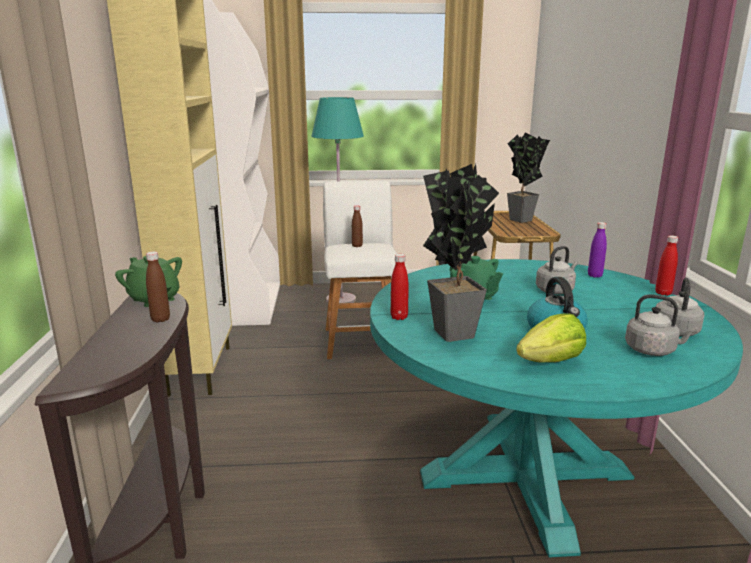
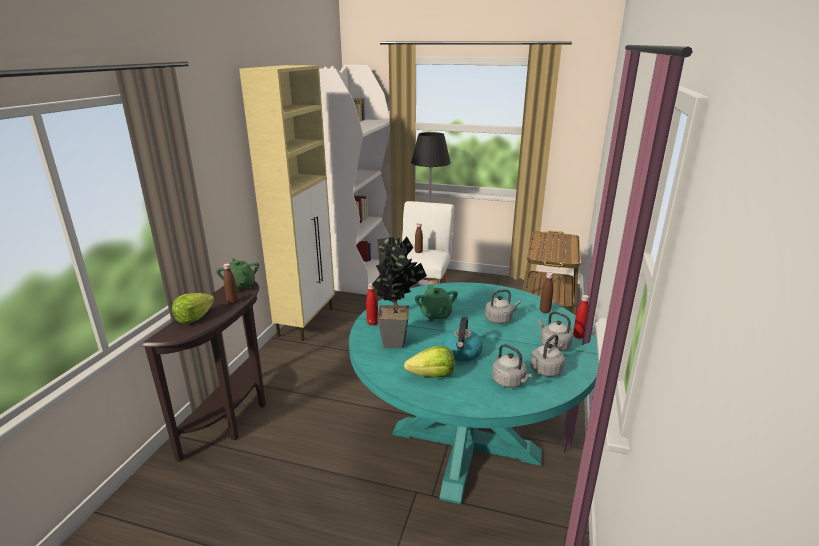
camera: 20 degrees right, 5 degrees up
turquoise floor lamp [311,97,364,303] -> black floor lamp [411,132,451,286]
potted plant [507,132,550,223] -> none
purple bottle [588,222,607,278] -> brown bottle [540,273,553,313]
none -> lettuce [172,293,215,324]
none -> grey kettle [538,311,573,351]

